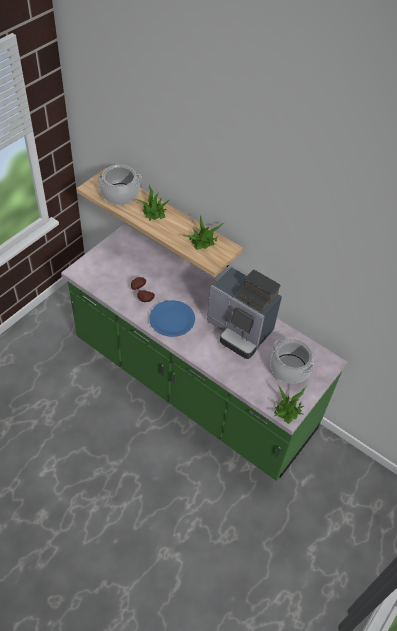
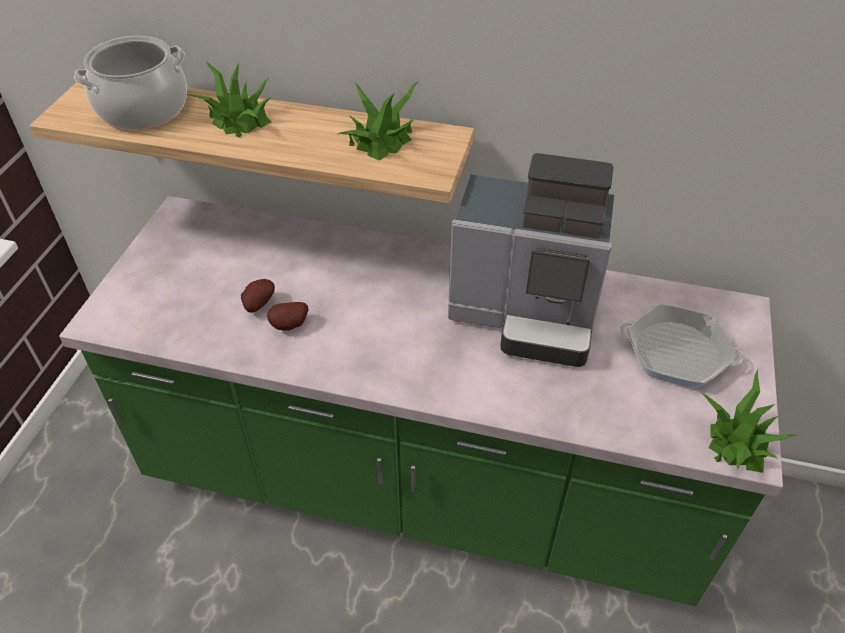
camera: 20 degrees left, 5 degrees down
blue plate [149,300,195,337] -> none
cooking pot [270,339,314,384] -> frying pan [620,304,743,388]

